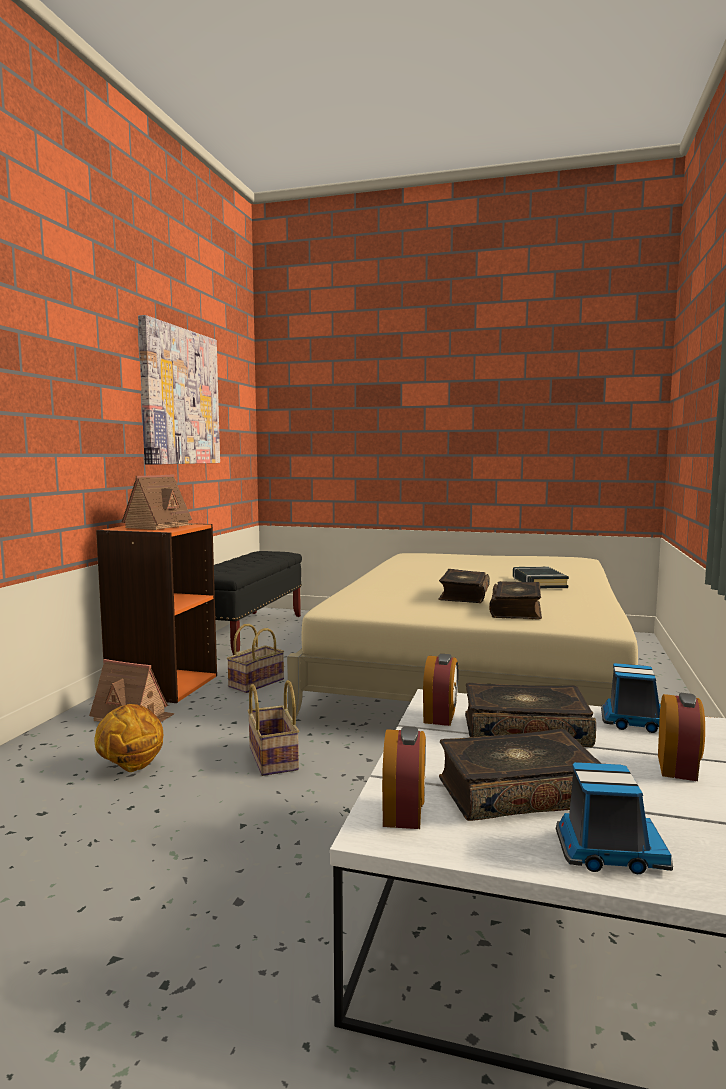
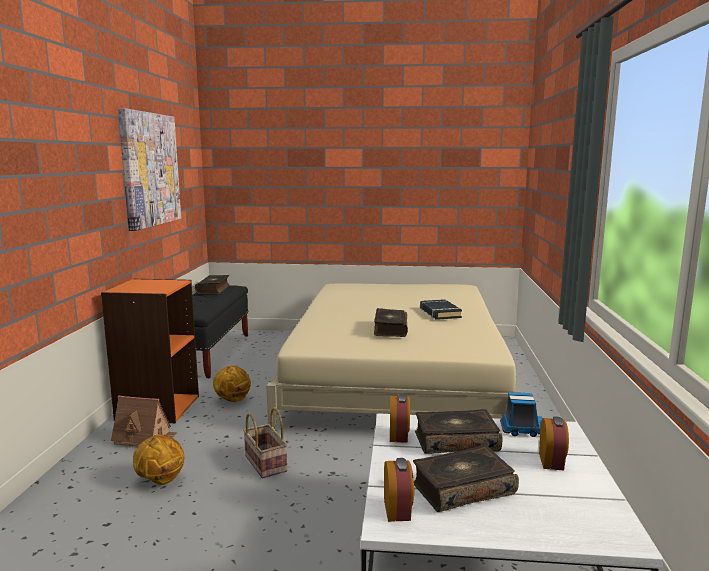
camera: 10 degrees left, 5 degrees up
toy house [122,474,195,530] -> none
basket [227,624,284,693] -> basketball [213,366,251,402]
book [489,581,542,619] -> book moved to [195,275,230,294]
toy truck [556,762,673,874] -> none

